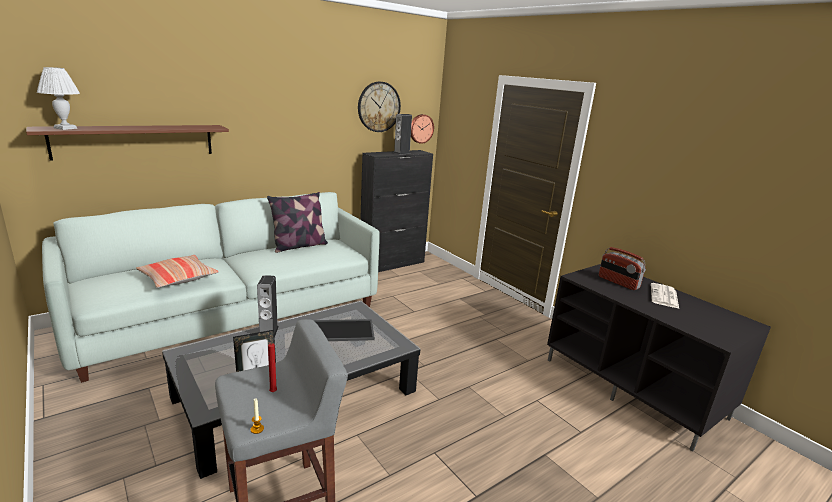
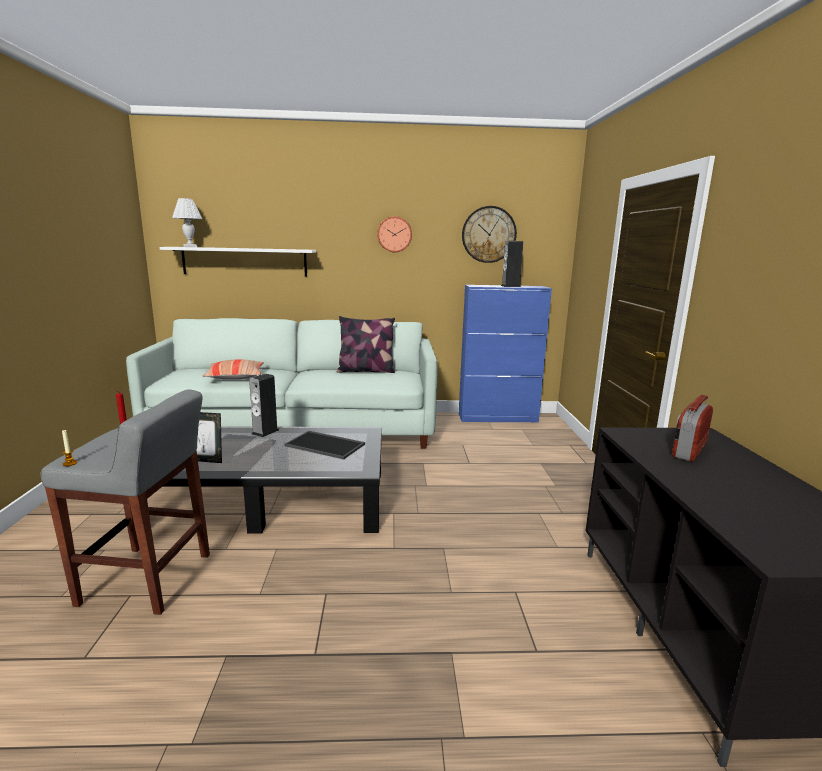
camera: 35 degrees right, 5 degrees down
brown shelf [26,125,229,160] -> white shelf [159,247,316,276]
black cabinet [360,150,433,272] -> blue cabinet [459,285,552,422]
wall clock [411,114,434,144] -> wall clock moved to [377,216,412,252]
radio [599,247,646,290] -> radio turned 45 degrees clockwise [672,395,713,462]
newspaper [651,283,679,308] -> none

